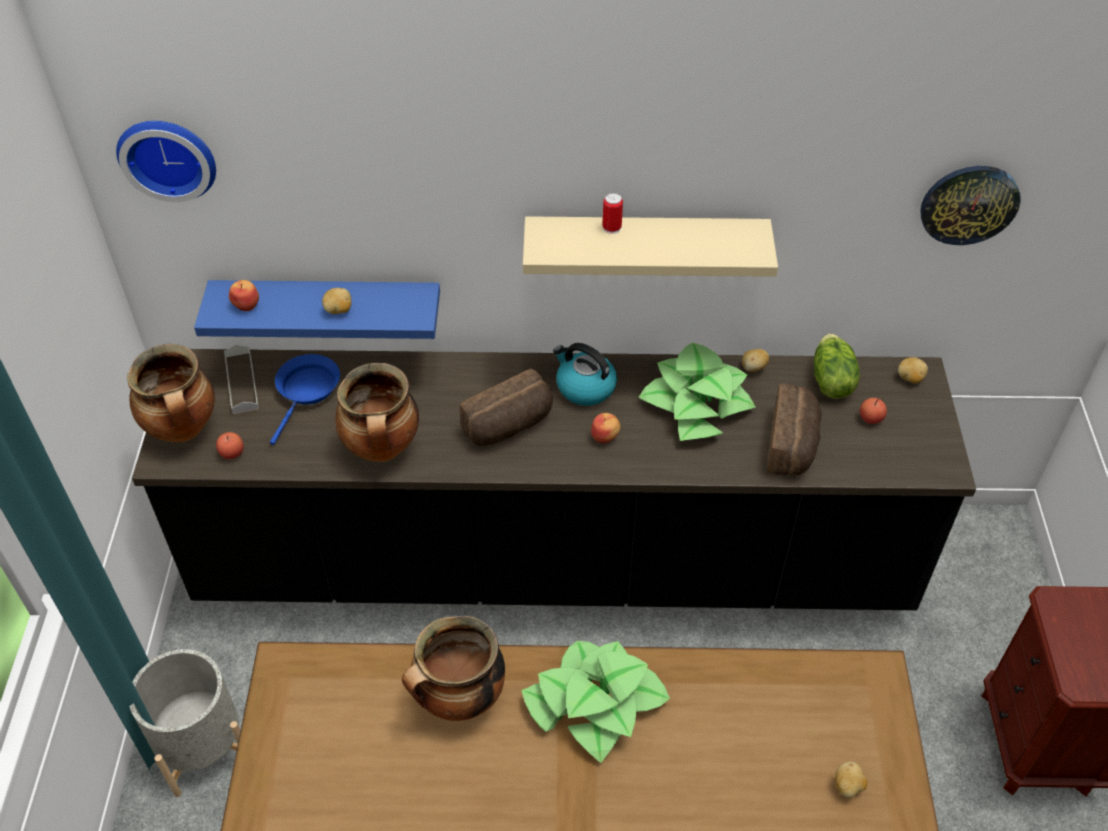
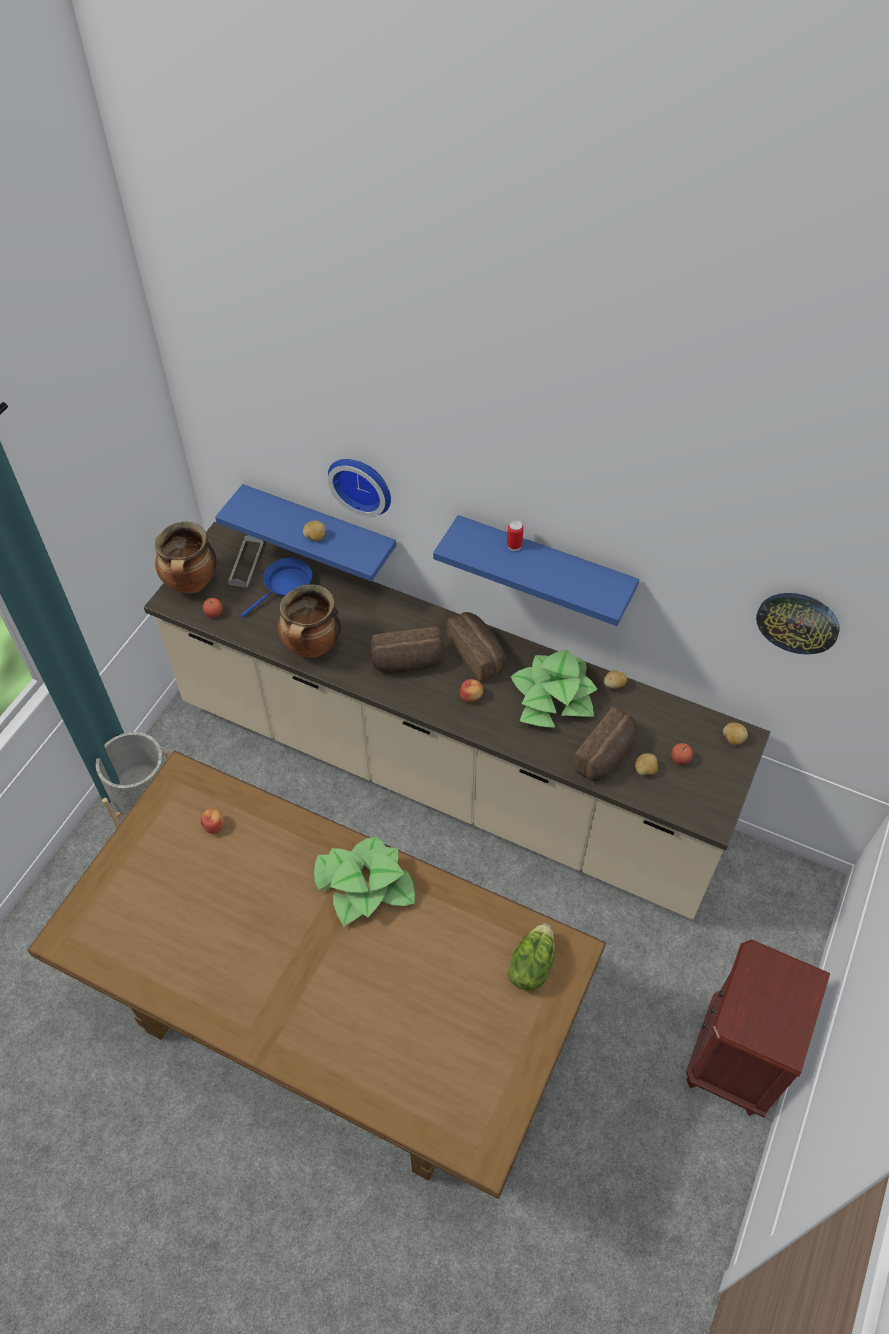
camera: 25 degrees right, 5 degrees up
wall clock [116,121,216,202] -> wall clock moved to [328,459,391,517]
black counter [132,349,976,610] -> beige counter [144,522,771,920]
apple [229,280,259,311] -> apple moved to [200,808,224,834]
cooking pot [402,616,505,721] -> none
beige shelf [523,216,778,277] -> blue shelf [433,515,639,626]
kettle [553,343,617,406] -> bread [447,612,506,682]
lettuce [814,334,860,399] -> lettuce moved to [508,923,555,991]
potato [835,762,868,798] -> potato moved to [635,753,658,775]

